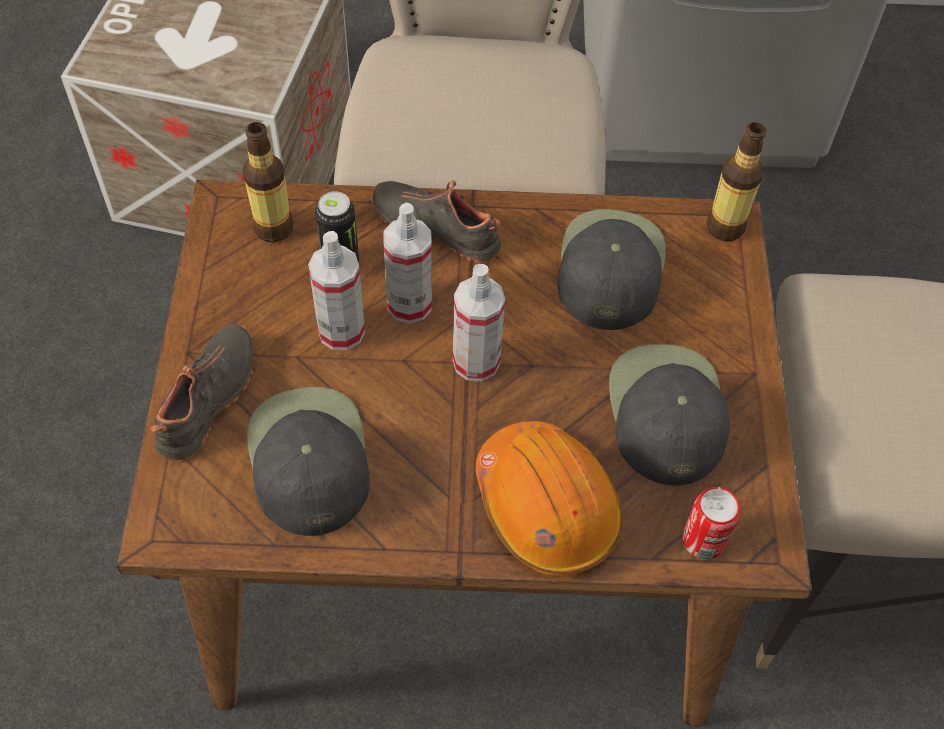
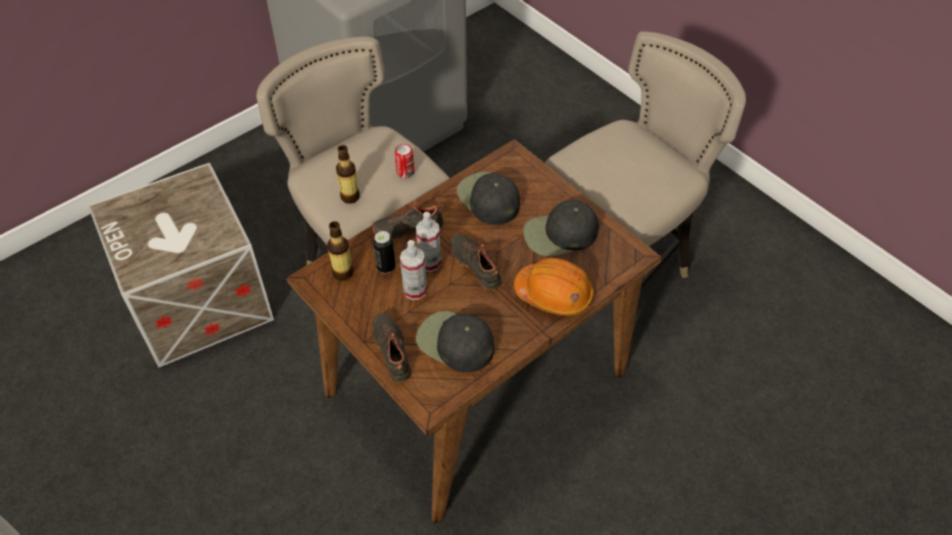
camera: 40 degrees left, 5 degrees down
spray bottle [453,264,505,382] -> black shoe [450,234,502,290]
black cap [609,344,730,486] -> black cap turned 60 degrees counterclockwise [523,200,599,256]
can [683,487,741,560] -> can moved to [395,144,414,178]
bottle [707,122,766,241] -> bottle moved to [336,145,360,204]

